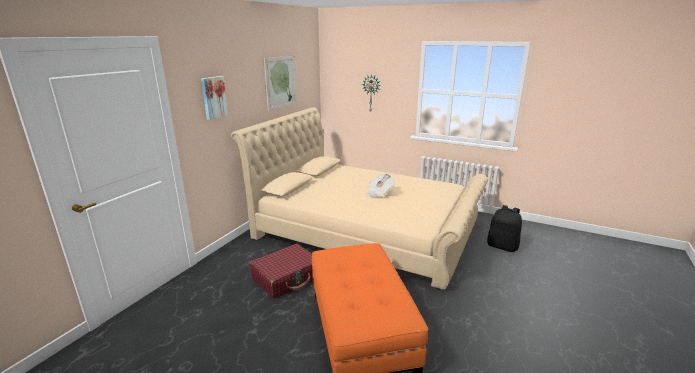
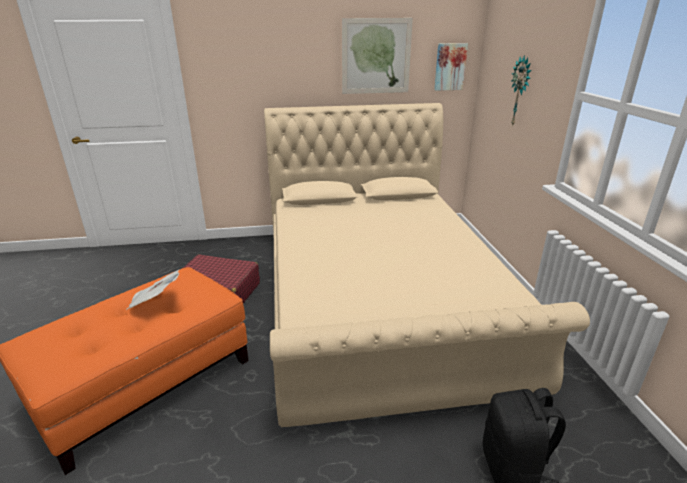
camera: 55 degrees right, 5 degrees up
picture [201,76,228,120] -> picture moved to [434,43,468,91]
newspaper [366,174,395,197] -> newspaper moved to [126,270,179,310]

